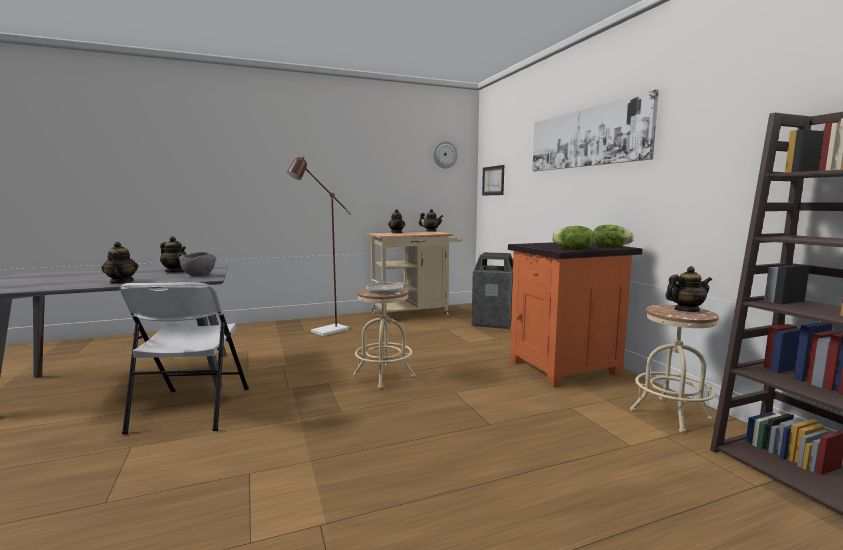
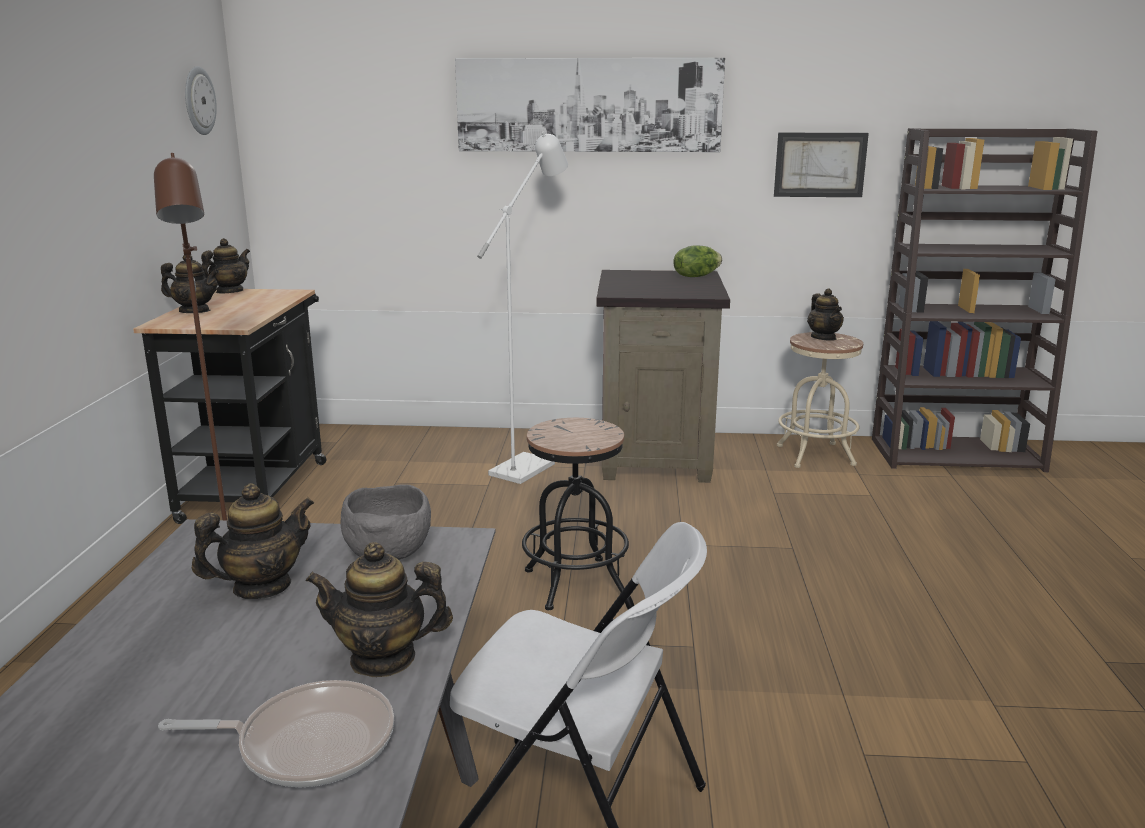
camera: 65 degrees left, 10 degrees up
beige stool [353,288,415,388] -> black stool [522,418,629,610]
frying pan [366,279,404,294] -> frying pan moved to [158,680,394,788]
beige cart [367,231,462,317] -> black cart [133,289,327,524]
trash can [472,252,513,329] -> none
picture [482,165,504,196] -> picture moved to [774,133,869,197]
orange cabinet [508,242,642,387] -> beige cabinet [596,270,730,483]
lettuce [552,226,594,250] -> none
teapot [665,266,712,312] -> teapot turned 150 degrees clockwise [807,288,844,341]
none -> white floor lamp [477,132,568,484]

